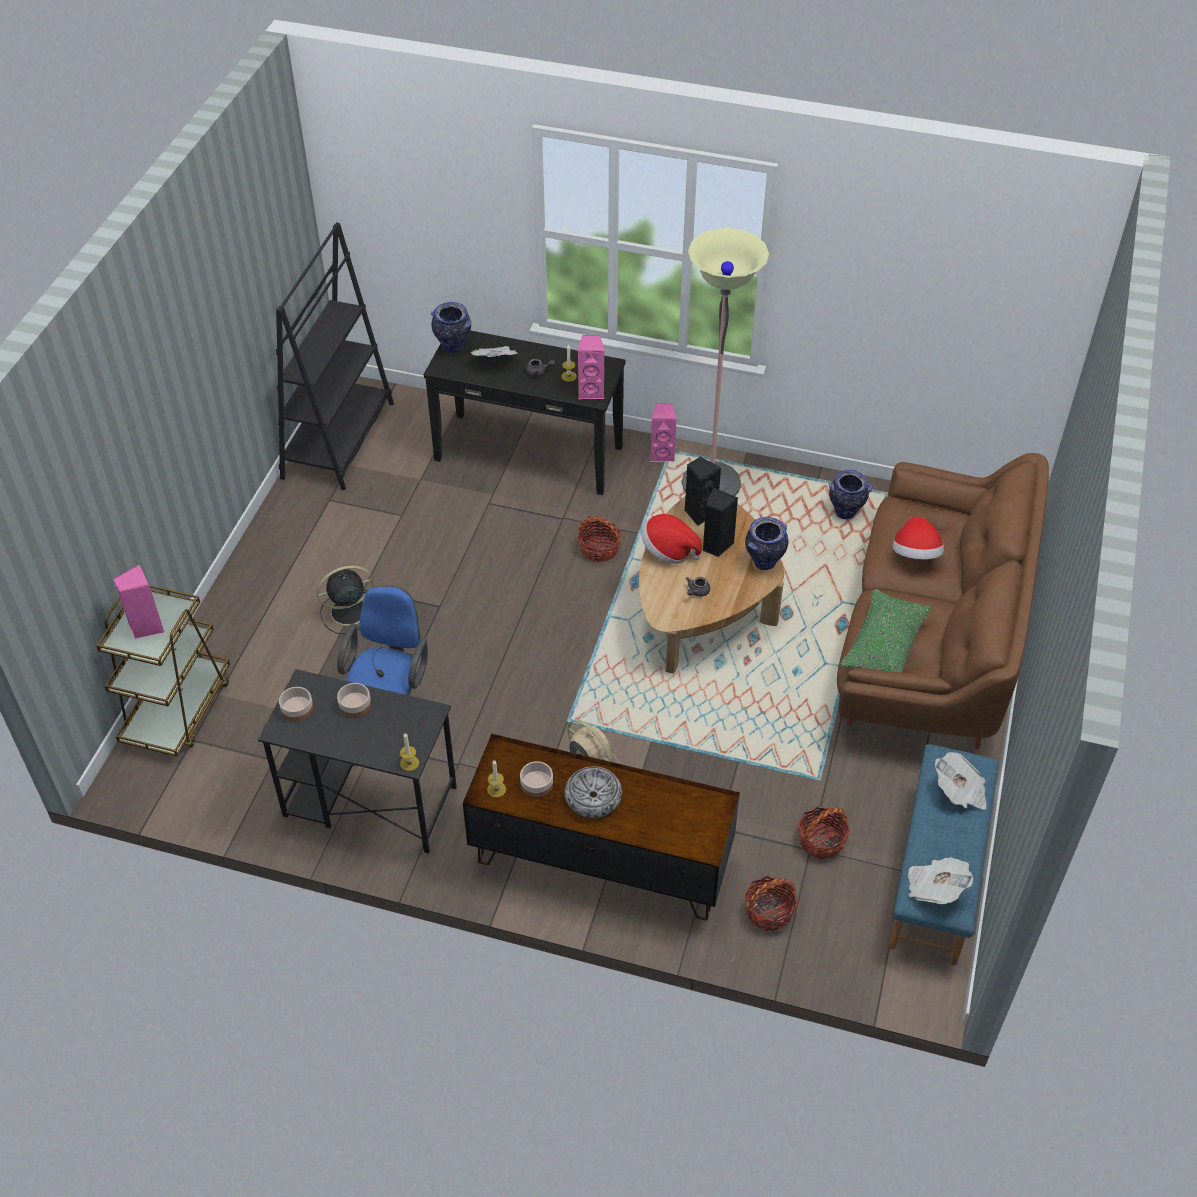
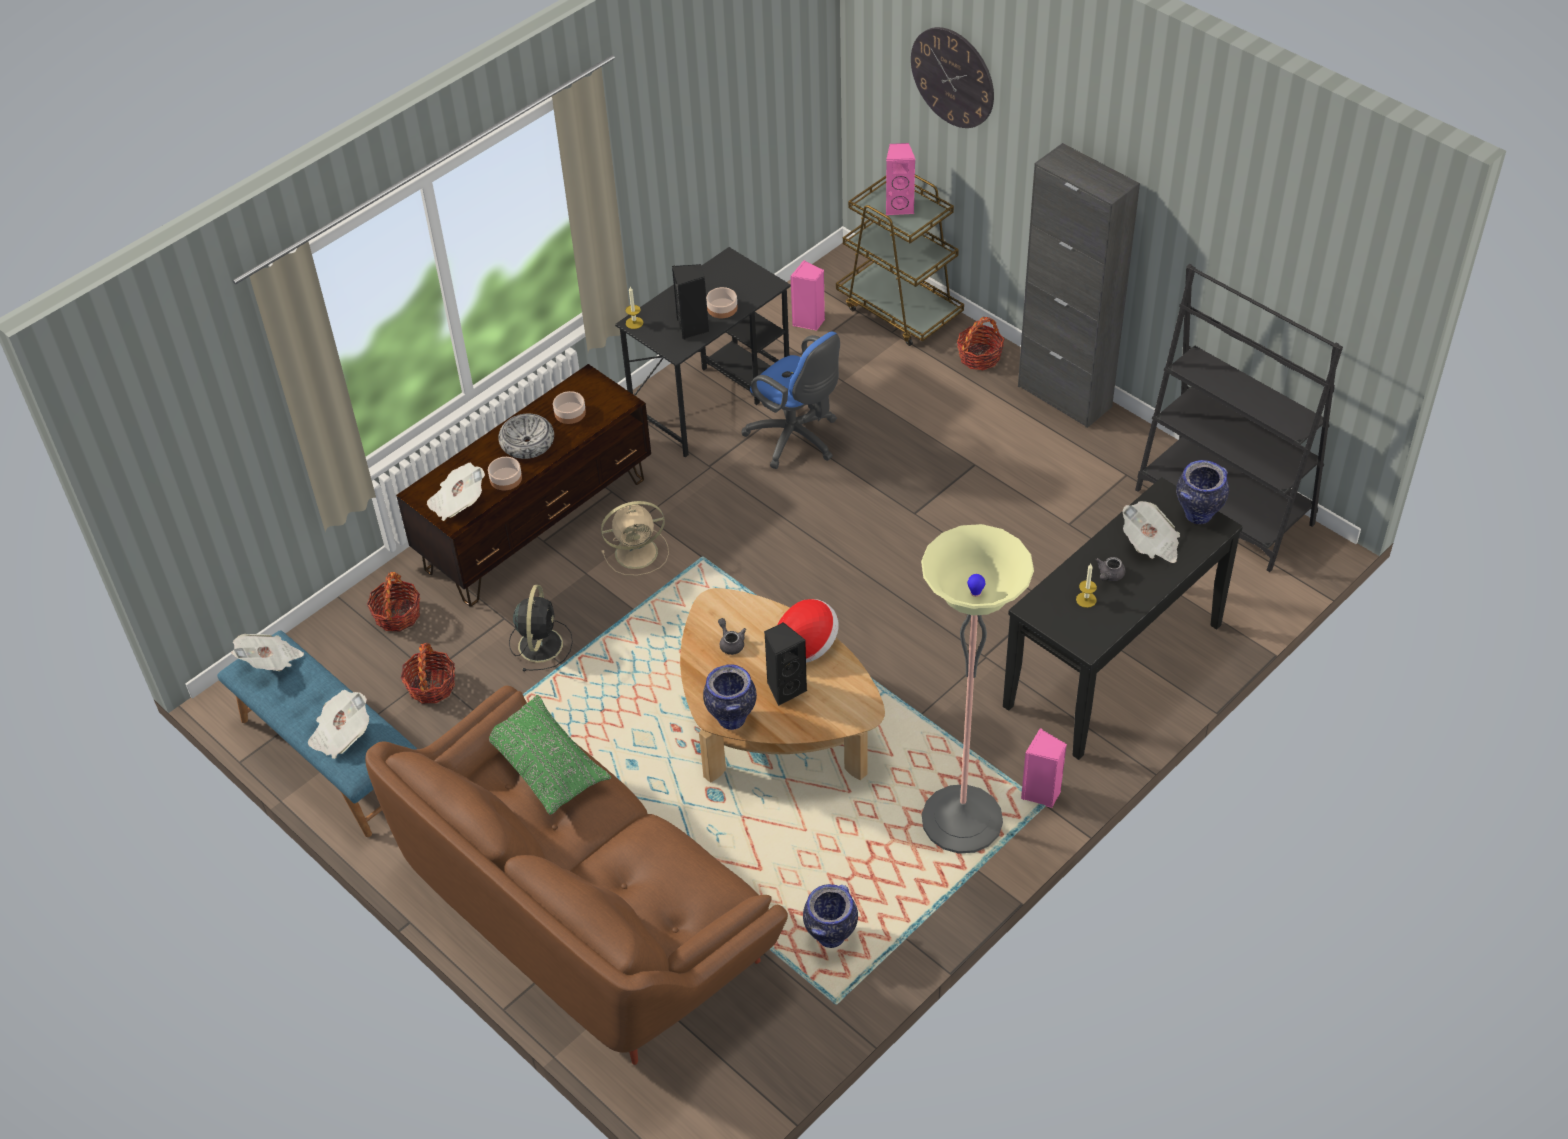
camera: 120 degrees right, 0 degrees up
bowl [279,687,313,721] -> bowl moved to [488,457,522,490]
black fan [317,566,373,634] -> black fan moved to [509,585,573,671]
candle [487,760,506,798] -> none
pink speaker [578,335,605,399] -> pink speaker moved to [790,260,825,331]
basket [578,516,621,562] -> basket moved to [957,317,1004,370]
black speaker [685,456,721,526] -> black speaker moved to [672,264,709,340]
hat [893,517,944,560] -> none
none -> newspaper [427,463,485,521]
none -> wall clock [911,27,994,128]
none -> black cabinet [1018,143,1140,428]

